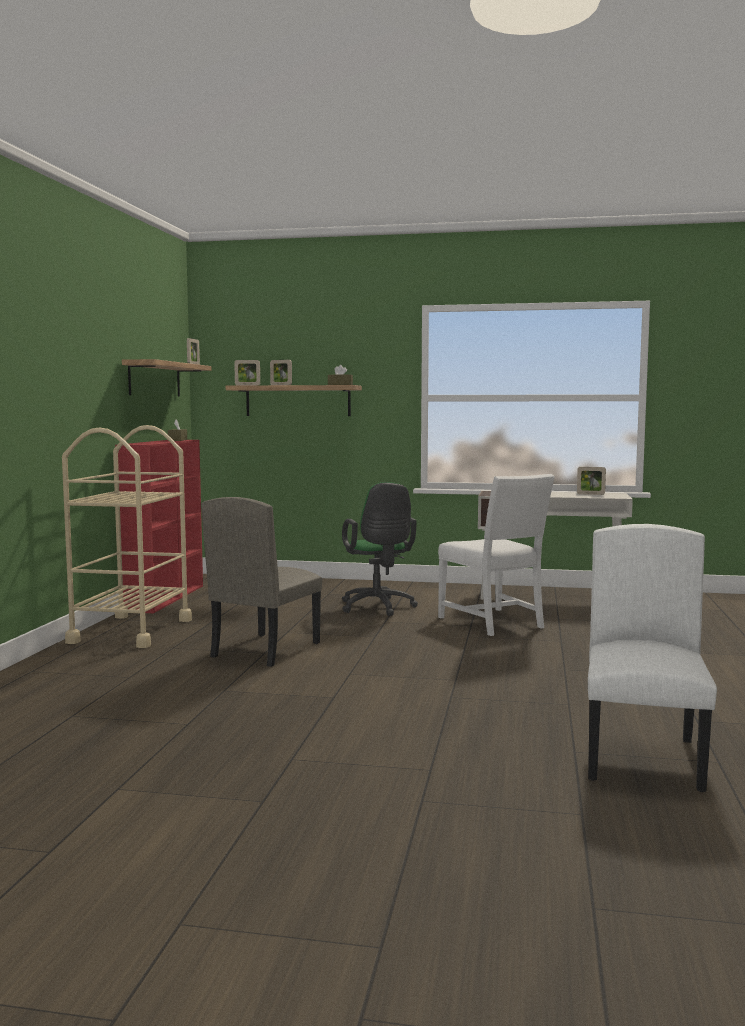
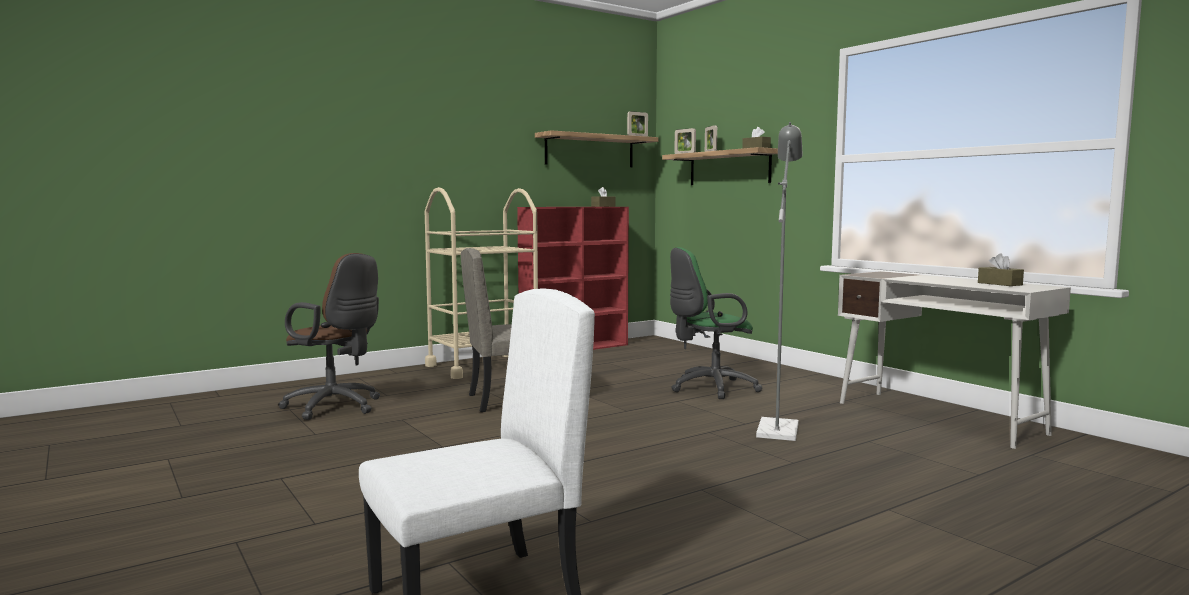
camera: 45 degrees right, 0 degrees up
green office chair [342,482,418,616] -> green office chair turned 45 degrees clockwise [670,247,762,399]
white chair [438,474,555,636] -> grey floor lamp [756,122,802,441]
picture frame [577,467,606,495] -> brown tissue box [978,253,1024,286]
none -> brown office chair [278,253,380,420]

